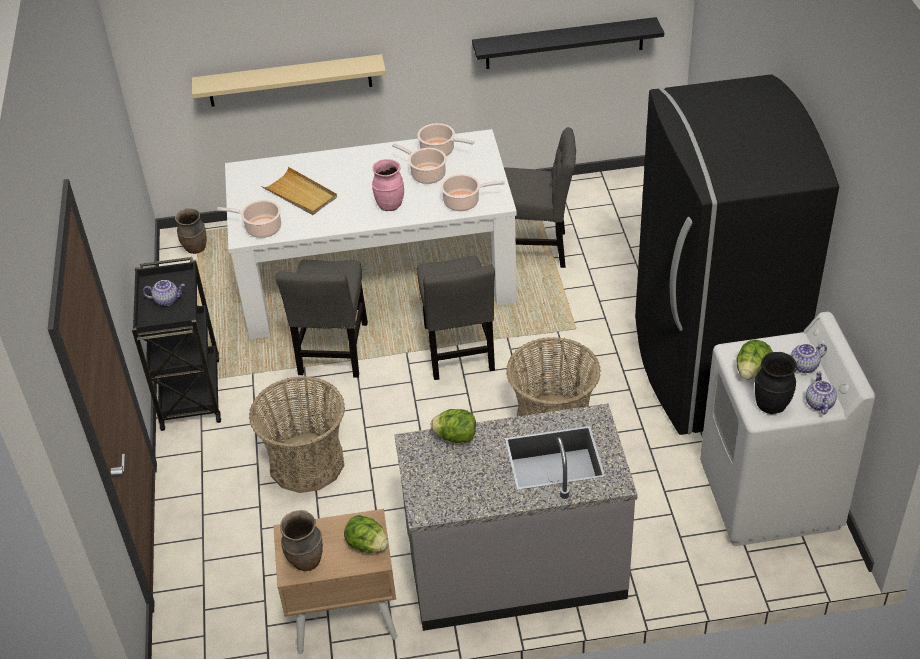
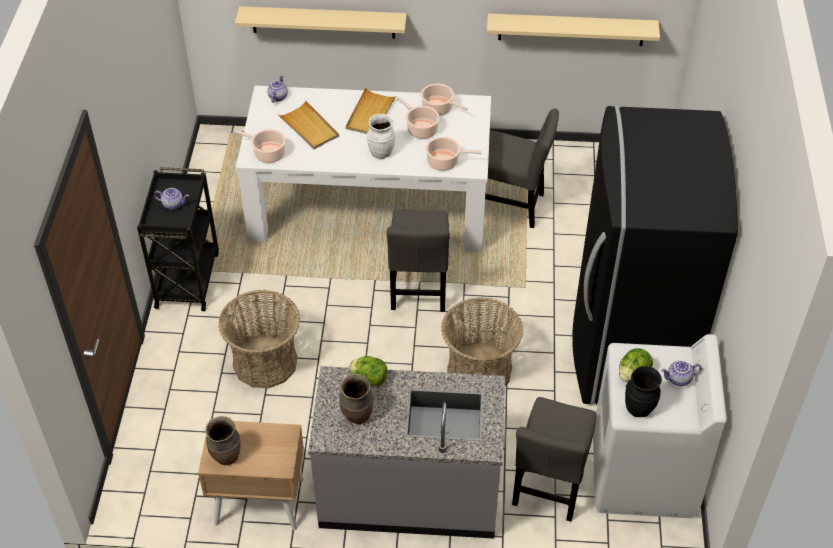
camera: 10 degrees right, 5 degrees up
brown vase [175,208,207,254] -> brown vase moved to [340,374,373,424]
grey chair [275,260,368,378] -> grey chair moved to [512,397,597,521]
lettuce [344,515,389,553] -> none
pink vase [372,159,404,211] -> white vase [367,114,395,159]
black shelf [472,17,664,69] -> beige shelf [487,13,660,46]
teapot [806,371,837,415] -> teapot moved to [267,75,288,103]
none -> beige tray [346,88,397,134]

